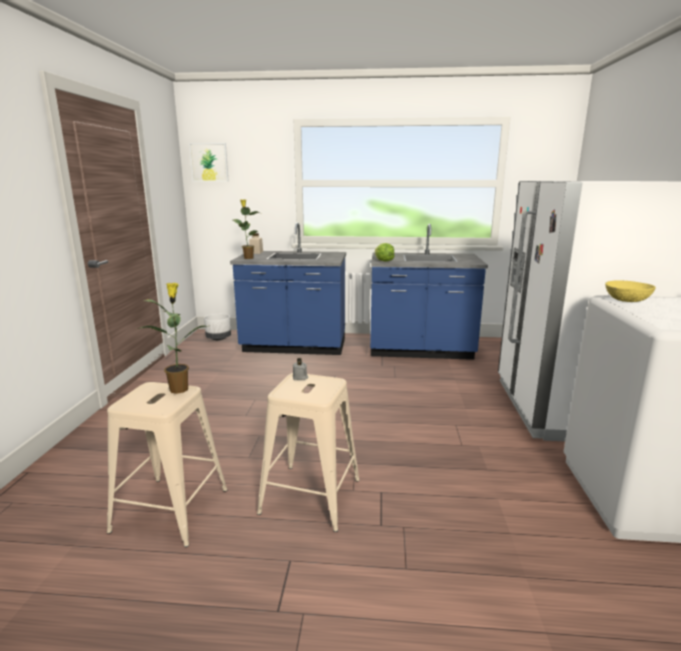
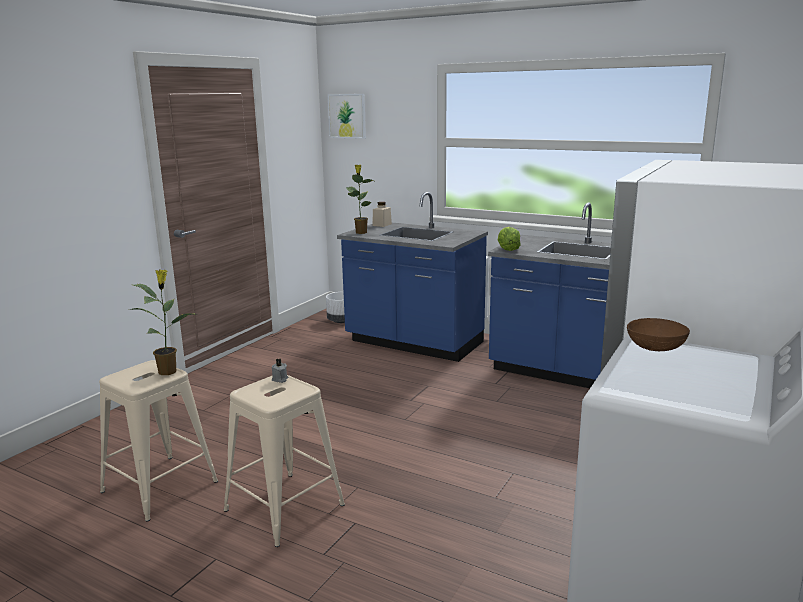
camera: 25 degrees right, 0 degrees up
yellow bowl [605,280,656,302] -> brown bowl [627,318,690,351]

